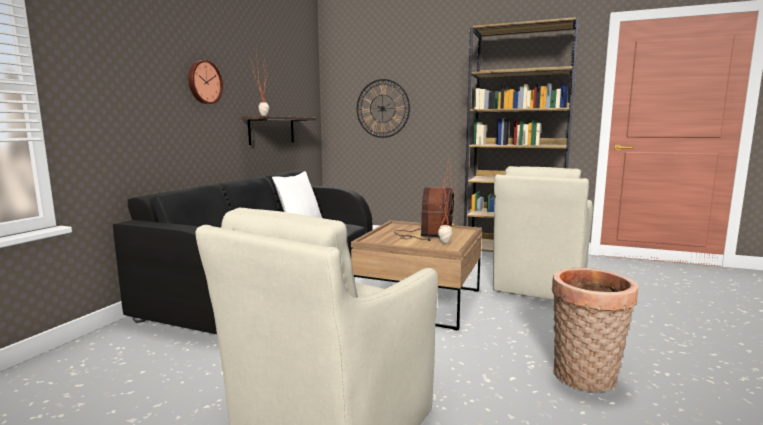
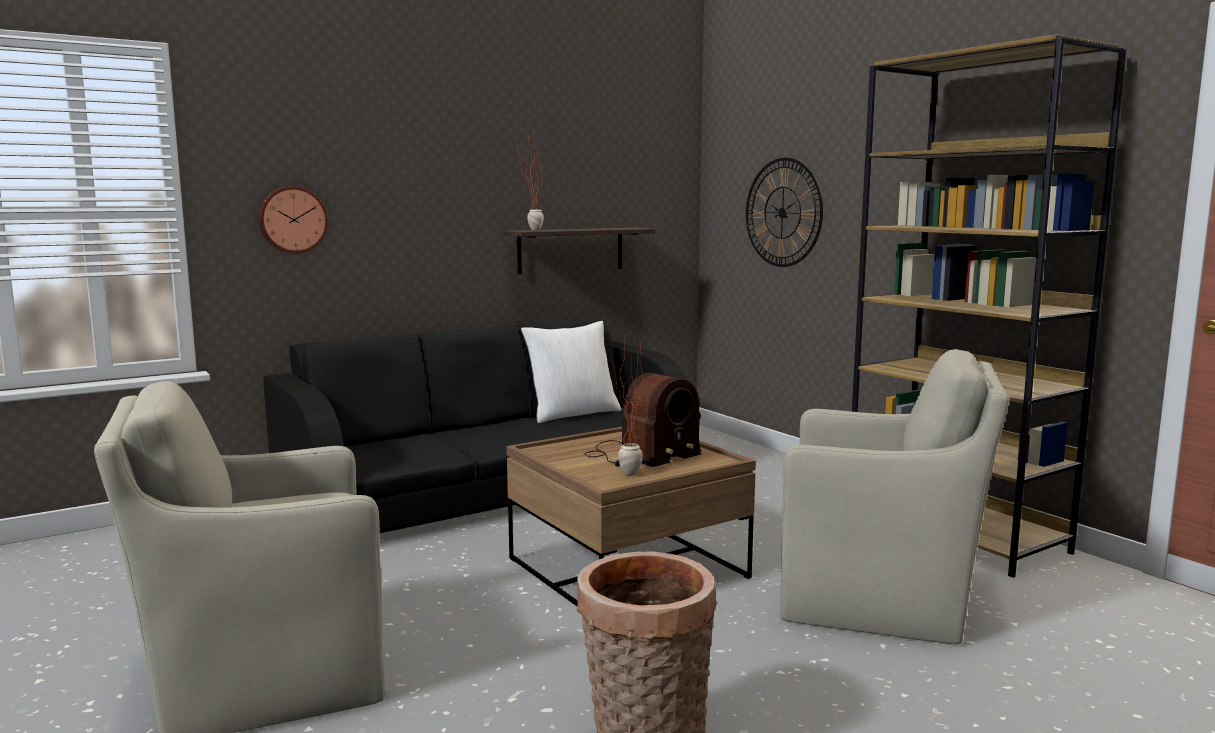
camera: 35 degrees right, 0 degrees up
wall clock [188,60,223,104] -> wall clock moved to [258,186,328,253]
beige armchair [493,166,593,300] -> beige armchair turned 135 degrees counterclockwise [780,349,1009,645]

